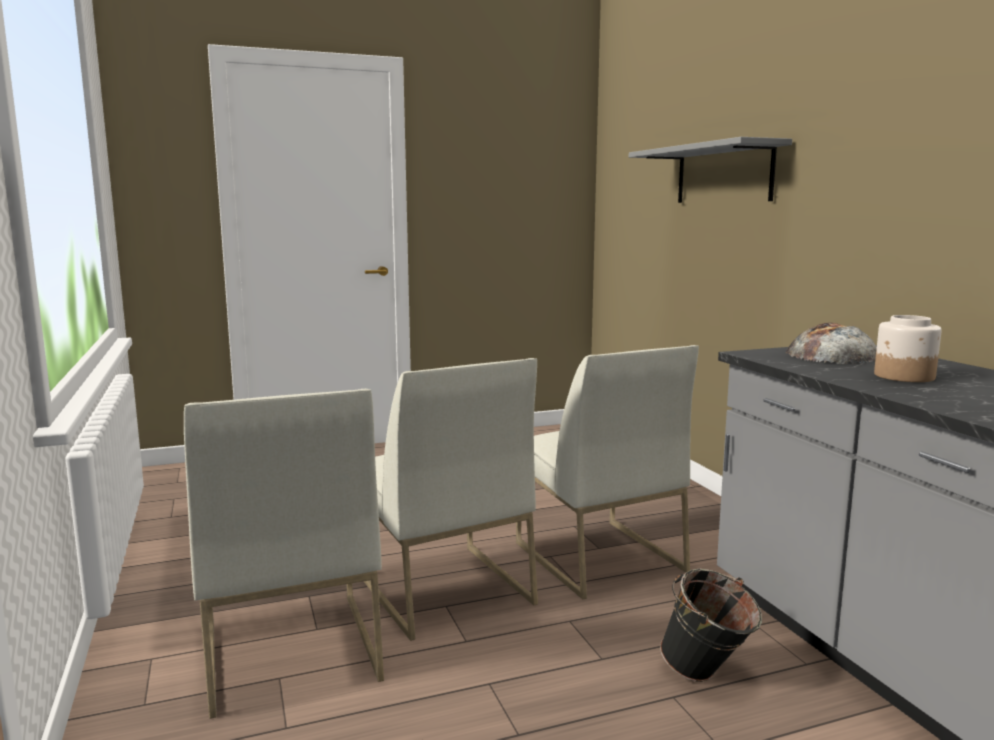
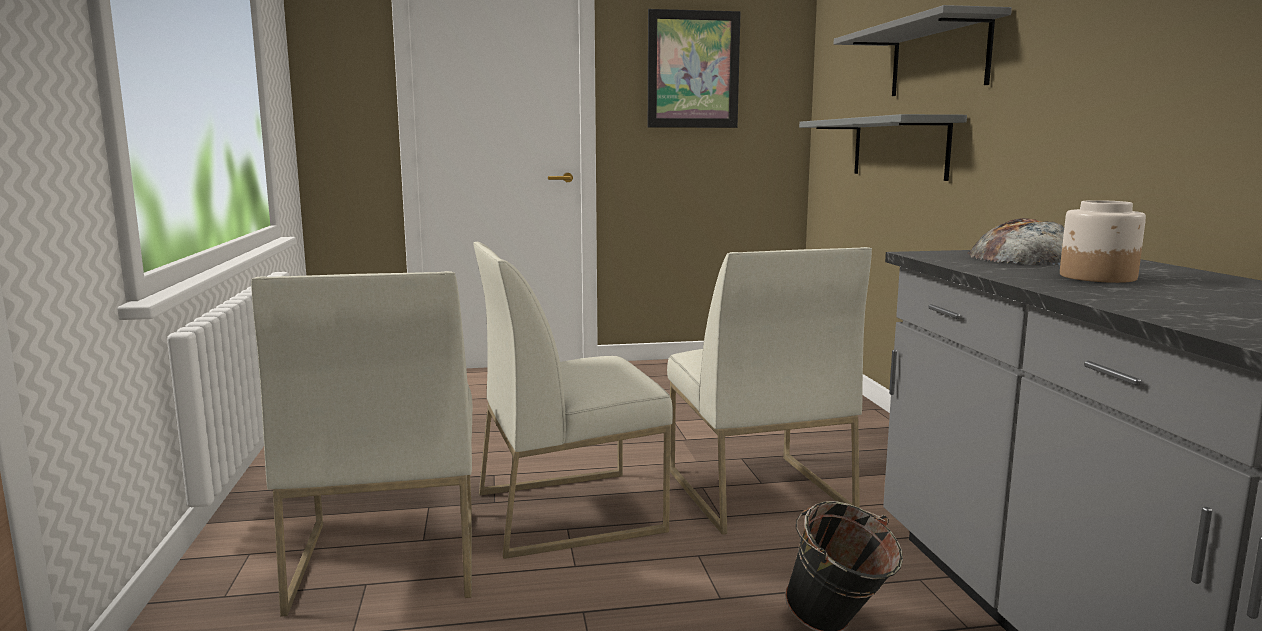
camera: 10 degrees right, 0 degrees up
white chair [363,358,538,641] -> white chair turned 90 degrees clockwise [473,242,673,559]
none -> picture [648,9,741,128]
none -> grey shelf [799,114,967,181]

